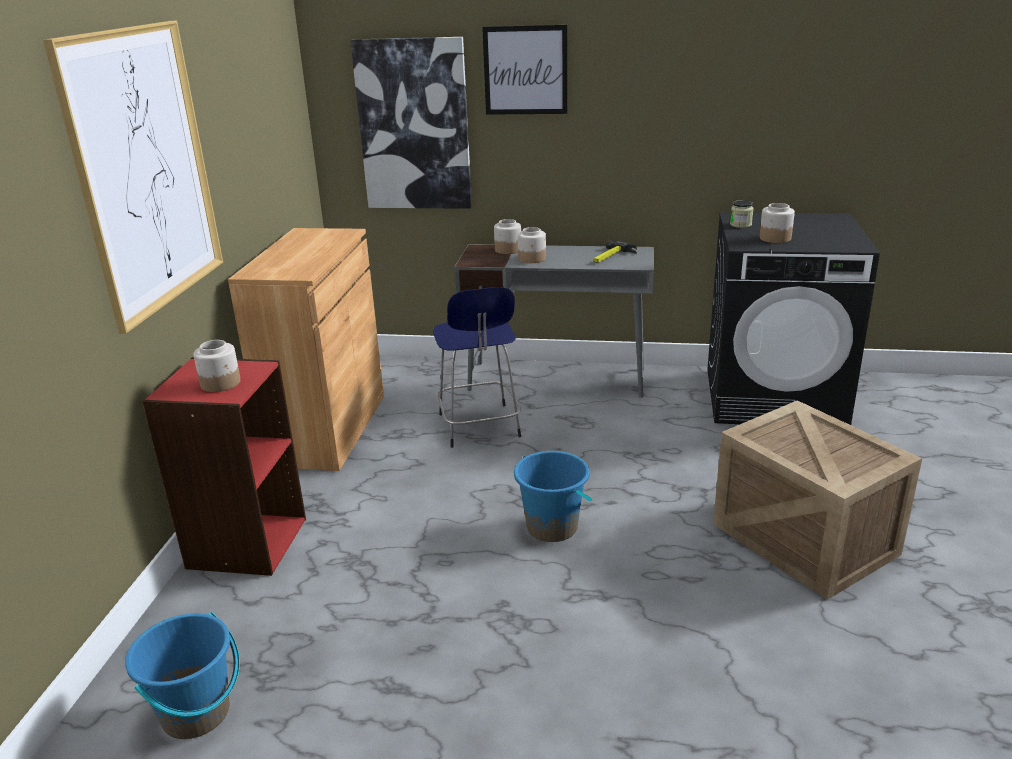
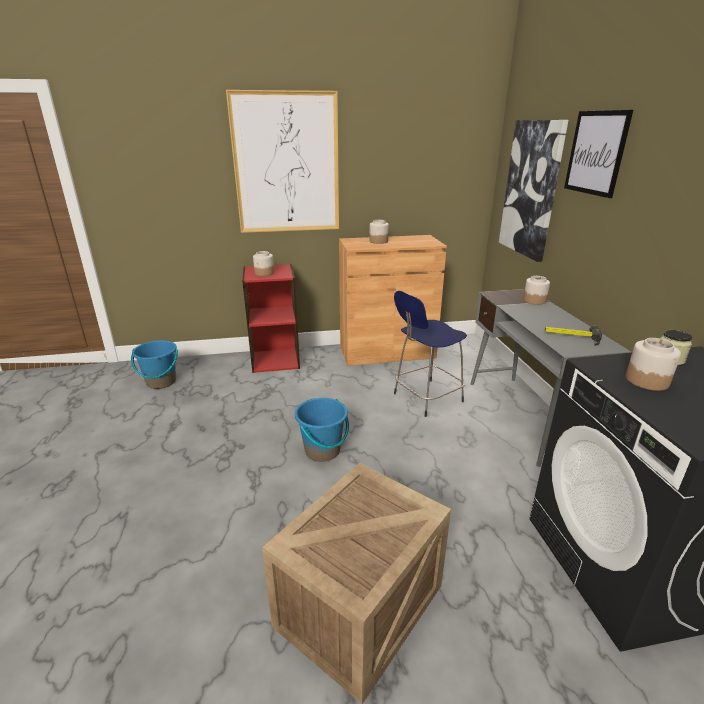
camera: 70 degrees right, 0 degrees up
jar [518,227,546,263] -> jar moved to [369,220,389,244]

